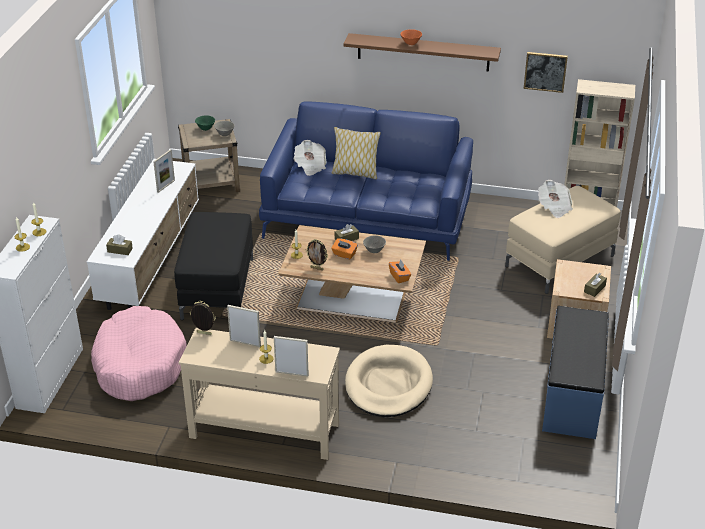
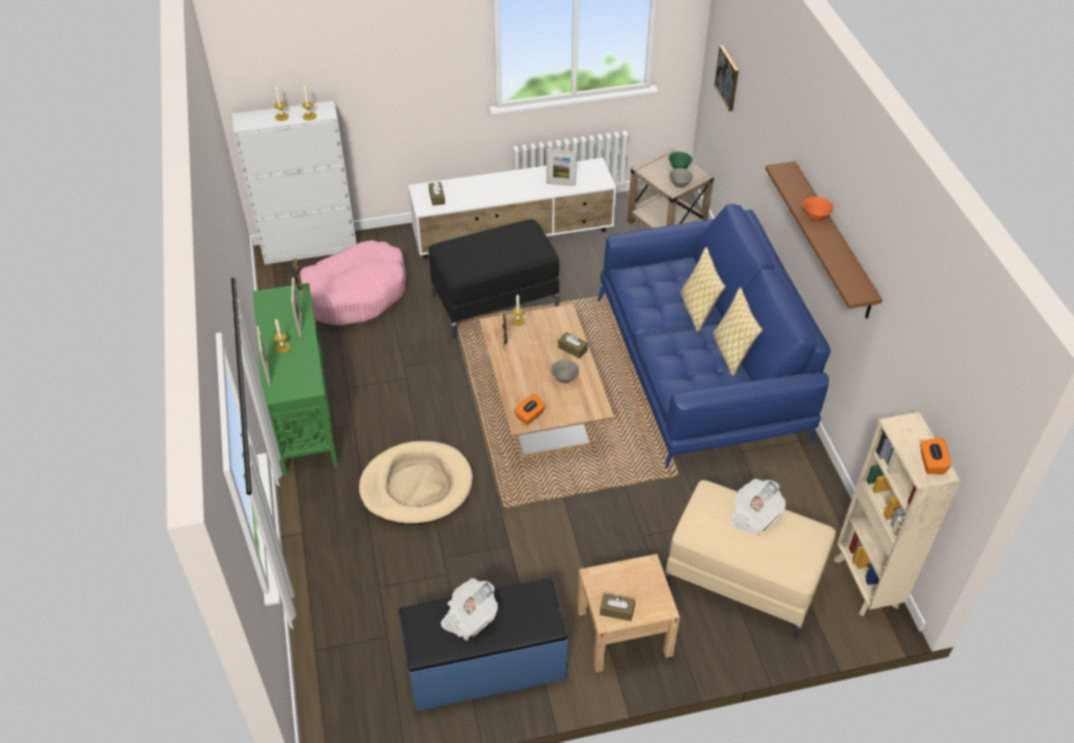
camera: 65 degrees right, 10 degrees up
beige console table [179,328,340,460] -> green console table [253,283,338,477]
newspaper [294,140,326,176] -> newspaper moved to [441,578,498,640]
orange tissue box [331,238,358,259] -> orange tissue box moved to [921,438,951,474]
picture [524,52,568,93] -> picture moved to [714,45,739,112]
none -> pillow [713,287,763,376]

